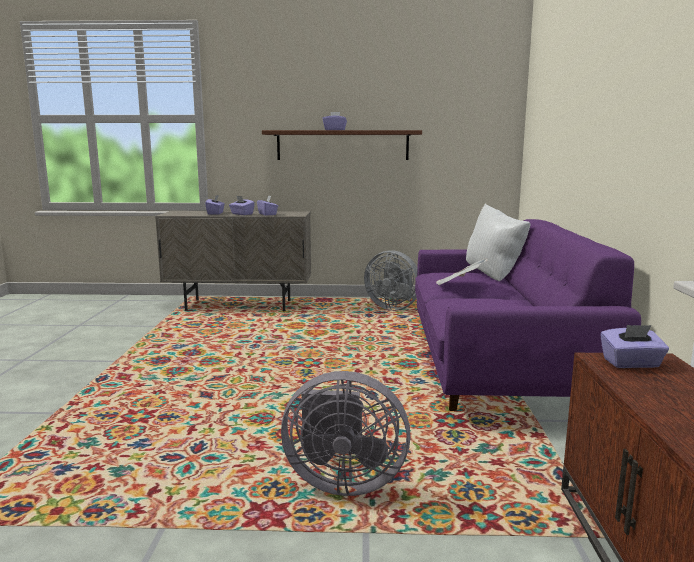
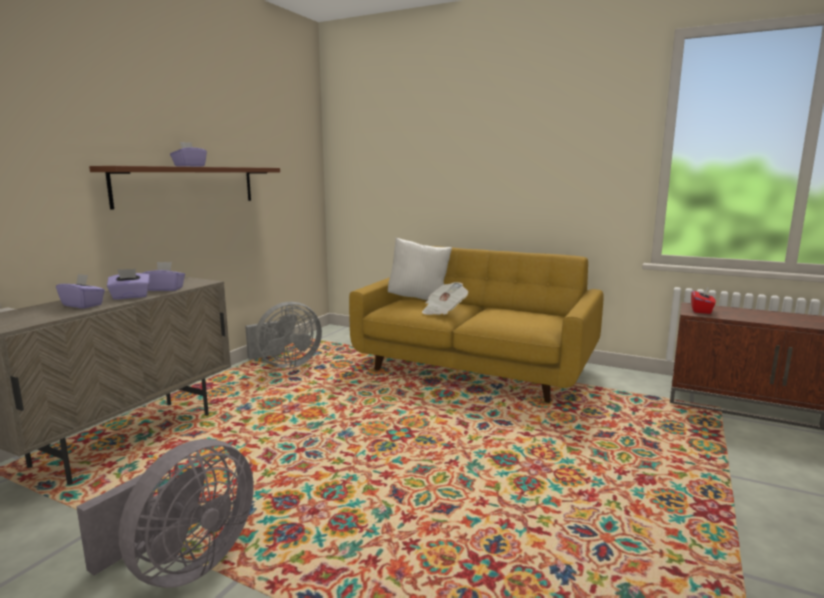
camera: 65 degrees left, 0 degrees up
grey fan [281,371,411,496] -> grey fan moved to [76,439,254,588]
purple sofa [415,219,641,411] -> yellow sofa [349,246,604,403]
purple tissue box [600,325,669,368] -> red tissue box [691,287,716,314]

